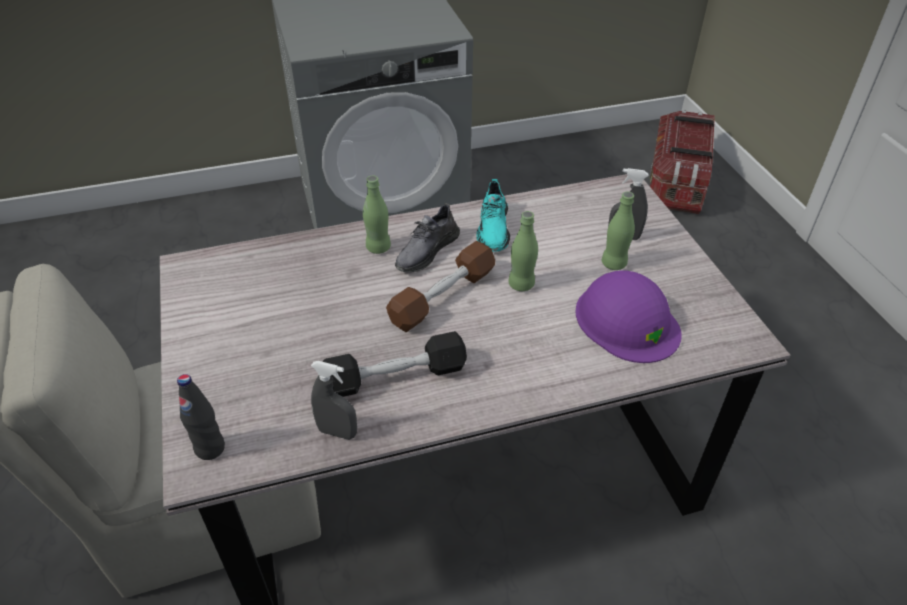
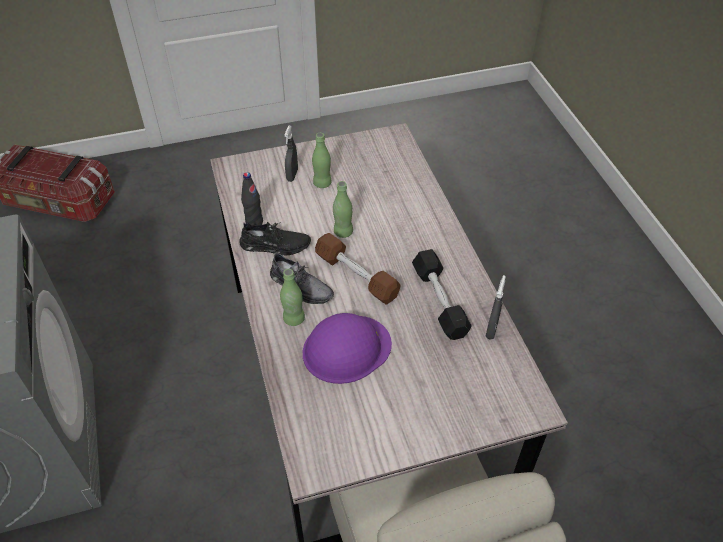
camera: 90 degrees left, 5 degrees up
black bottle [177,374,225,460] -> black bottle moved to [241,172,263,226]
turquoise shoe [476,179,510,252] -> black shoe [239,222,311,255]
purple hard hat [575,270,682,363] -> purple hard hat moved to [303,313,392,384]

